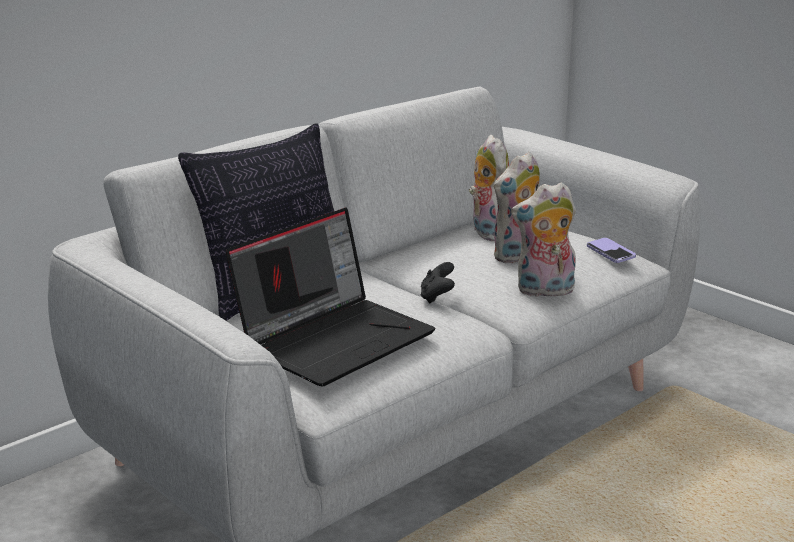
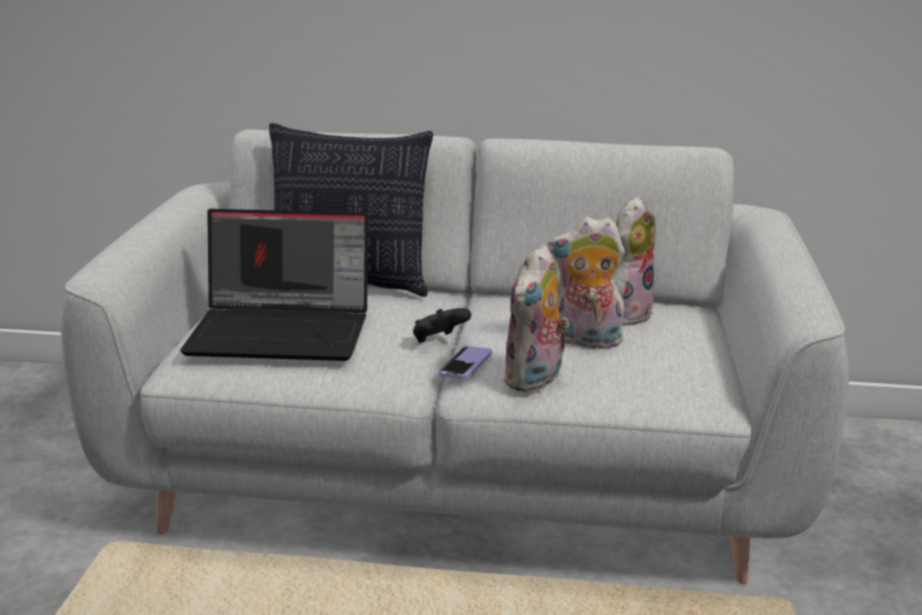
camera: 50 degrees right, 0 degrees up
plush toy [511,182,576,299] -> plush toy turned 105 degrees counterclockwise [503,244,570,392]
phone [587,238,636,263] -> phone moved to [438,346,493,379]

